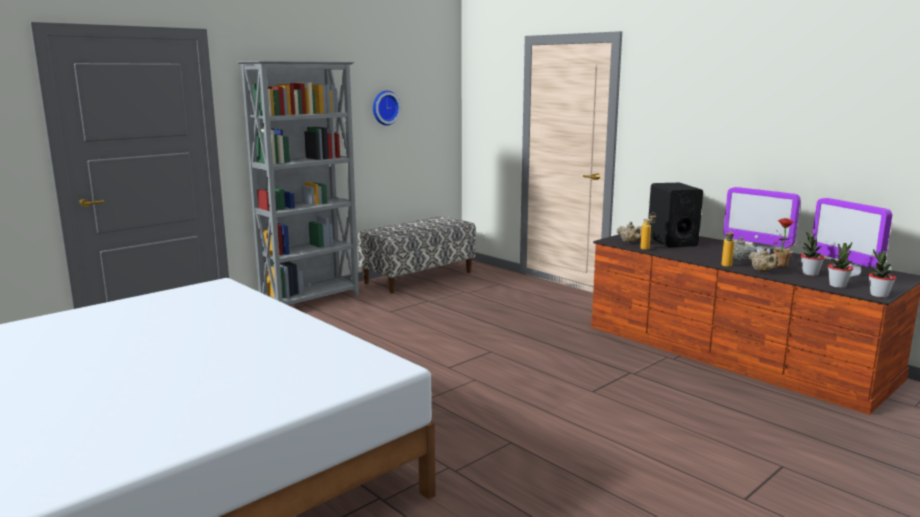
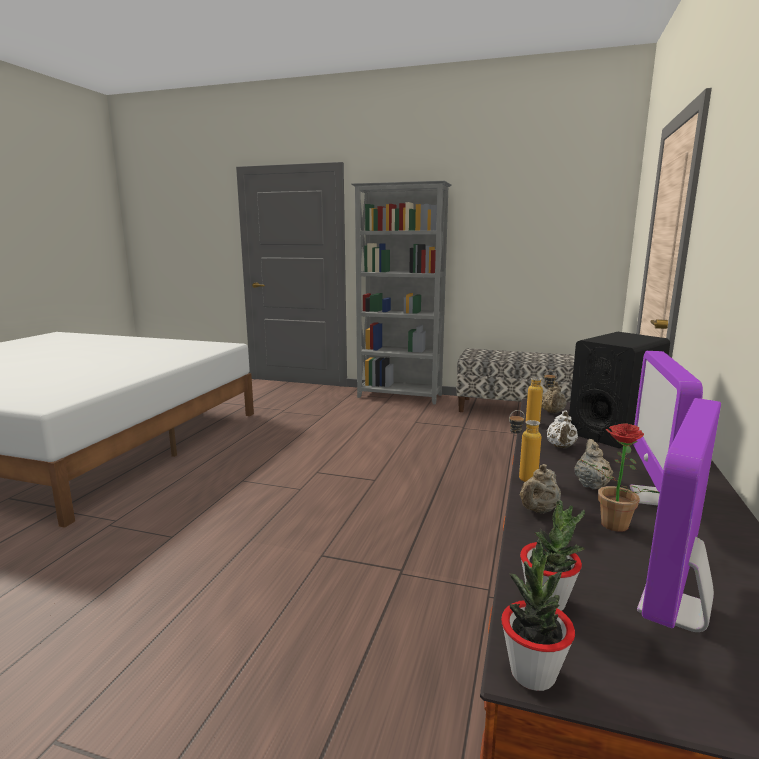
camera: 60 degrees right, 0 degrees up
wall clock [373,91,401,126] -> none
potted plant [801,232,825,276] -> none
none -> white teapot [547,410,578,448]

